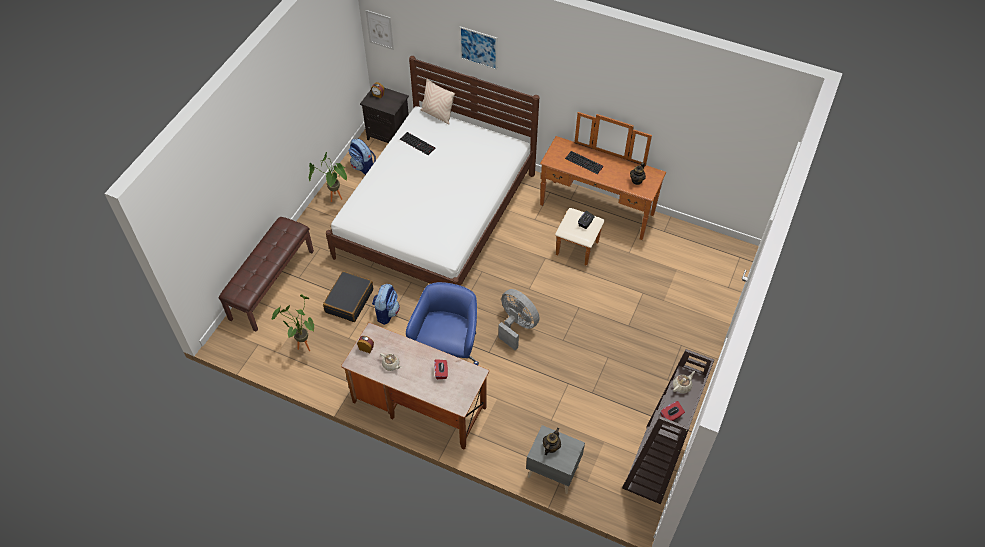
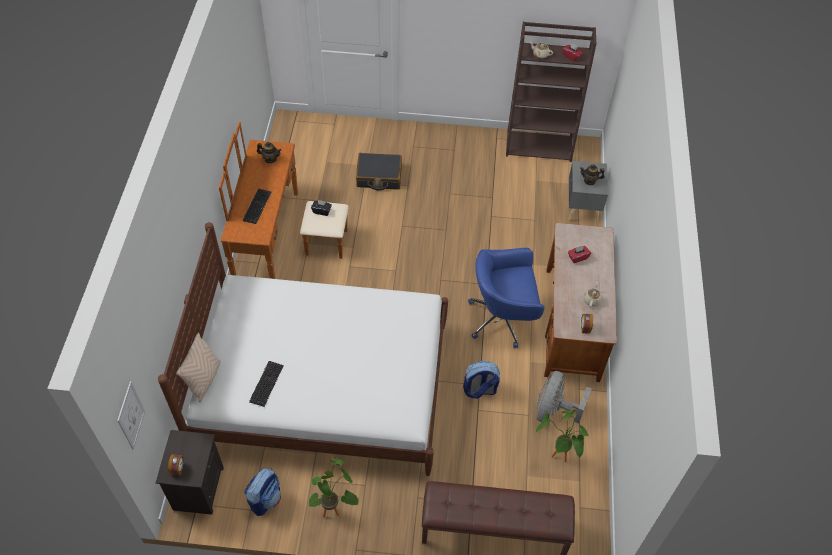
camera: 110 degrees left, 0 degrees up
black suitcase [323,271,373,322] -> black suitcase moved to [356,153,402,190]
picture [460,26,497,70] -> none
grey fan [498,289,540,351] -> grey fan moved to [536,371,591,423]

